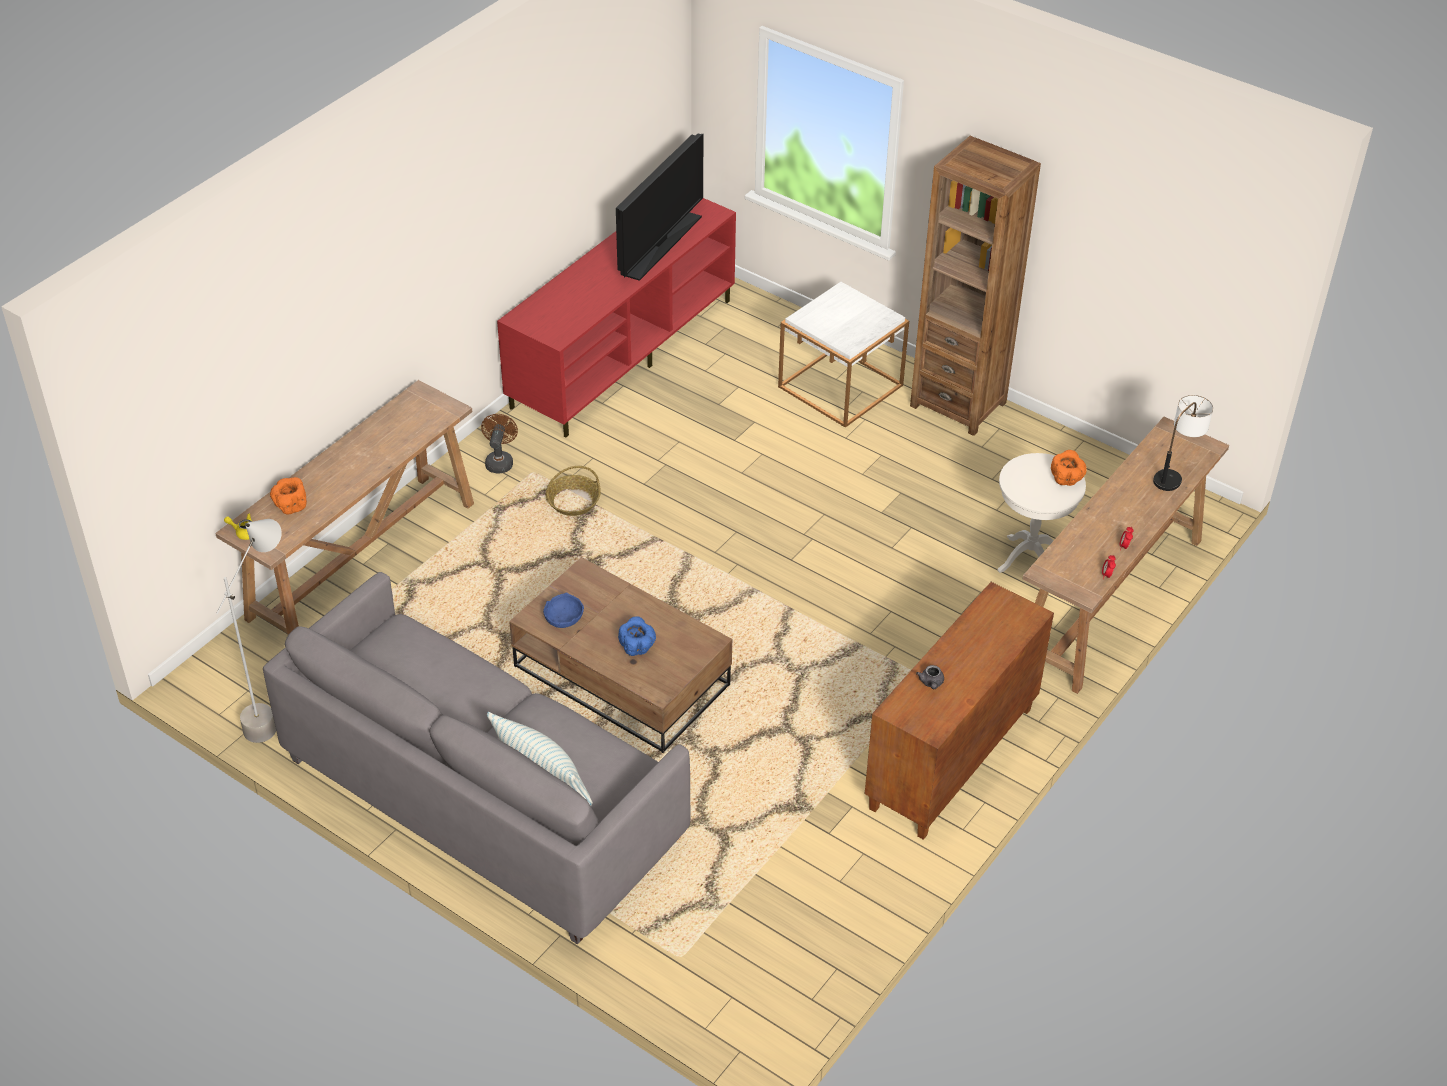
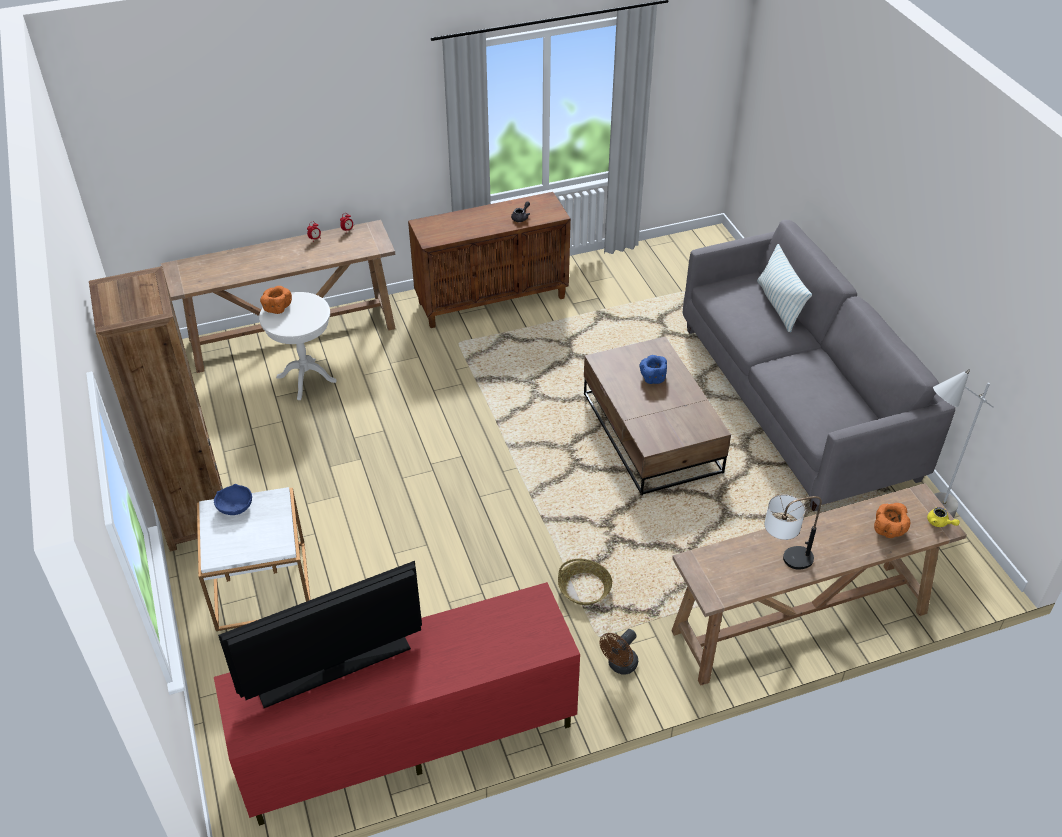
camera: 145 degrees left, 0 degrees up
blue bowl [543,593,584,628] -> blue bowl moved to [214,484,252,515]
table lamp [1153,395,1213,491] -> table lamp moved to [765,494,822,570]

